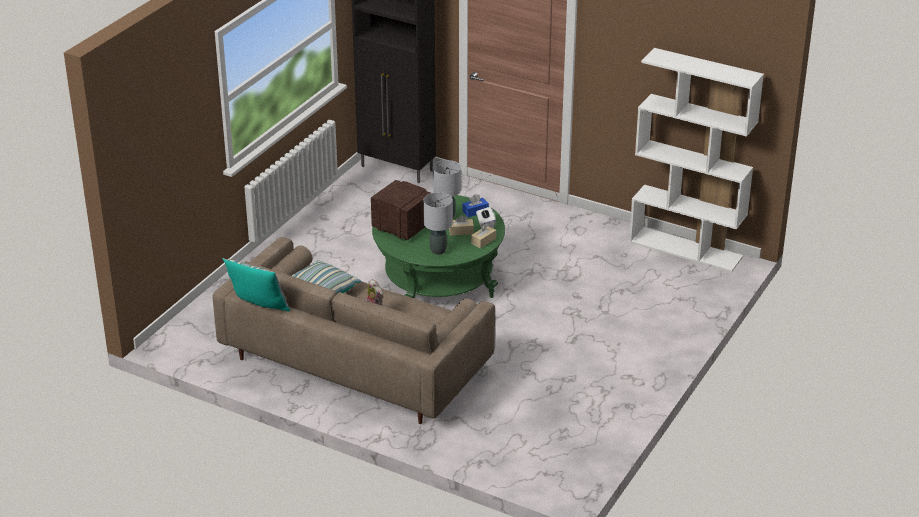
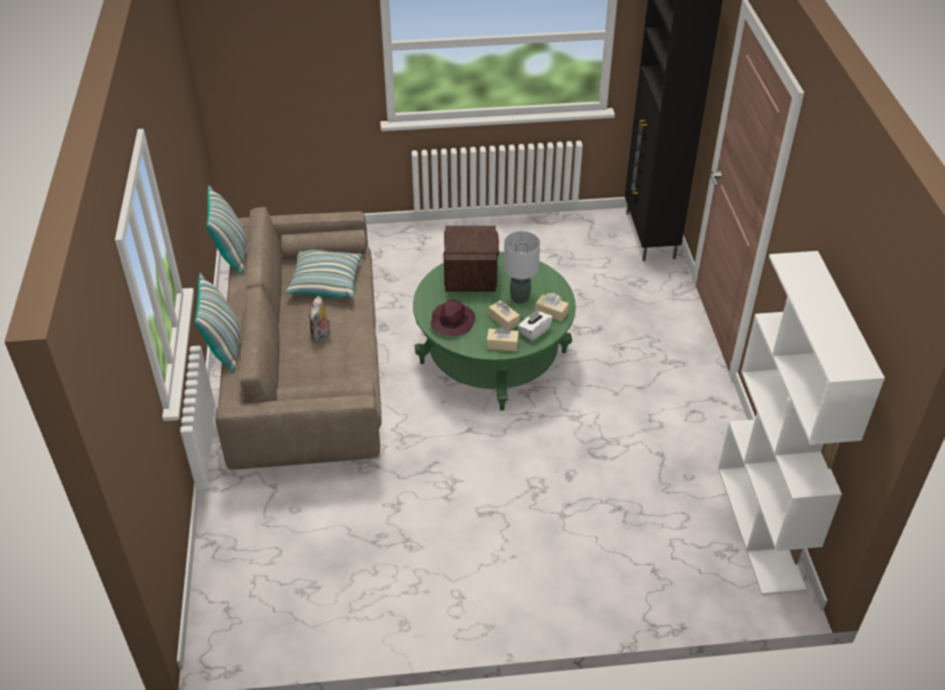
camera: 55 degrees right, 10 degrees up
grey table lamp [423,192,453,255] -> purple hat [431,299,475,336]
blue tissue box [462,194,489,217] -> beige tissue box [535,293,569,322]
none -> pillow [195,273,240,374]

